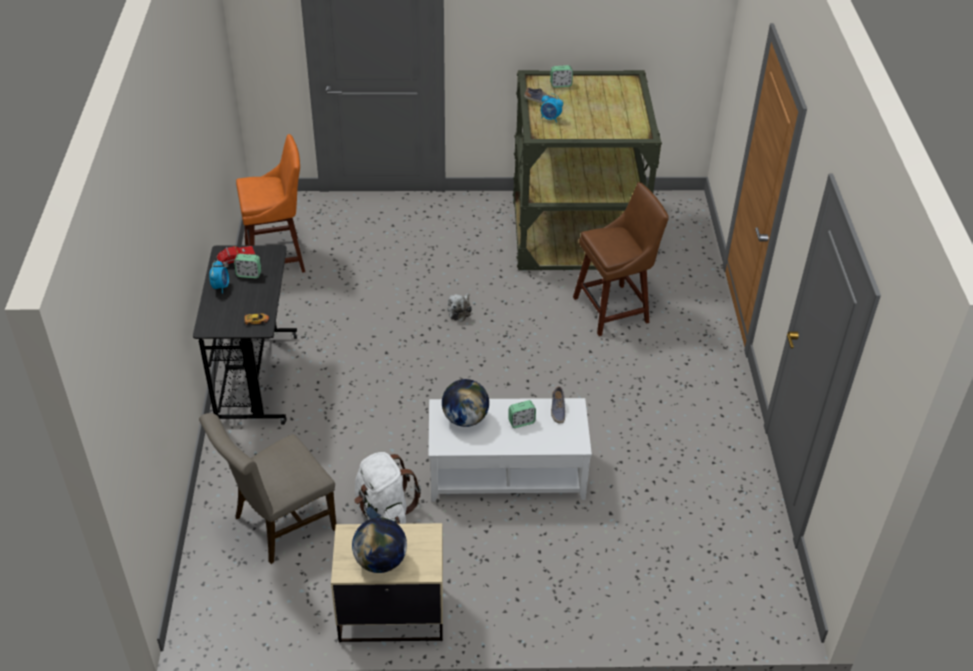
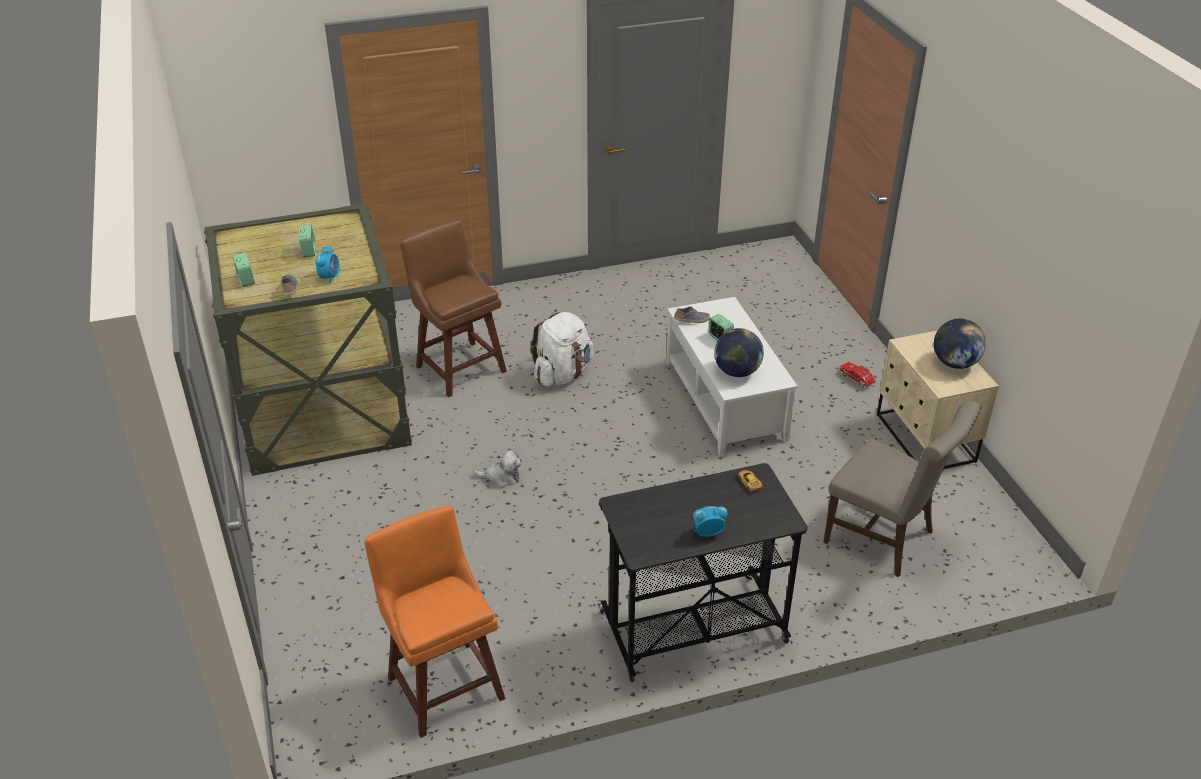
camera: 105 degrees left, 5 degrees down
toy truck [214,246,256,268] -> toy truck moved to [839,362,875,388]
alarm clock [234,254,261,278] -> alarm clock moved to [299,225,316,258]
white backpack [354,452,421,524] -> white backpack moved to [530,312,593,386]

